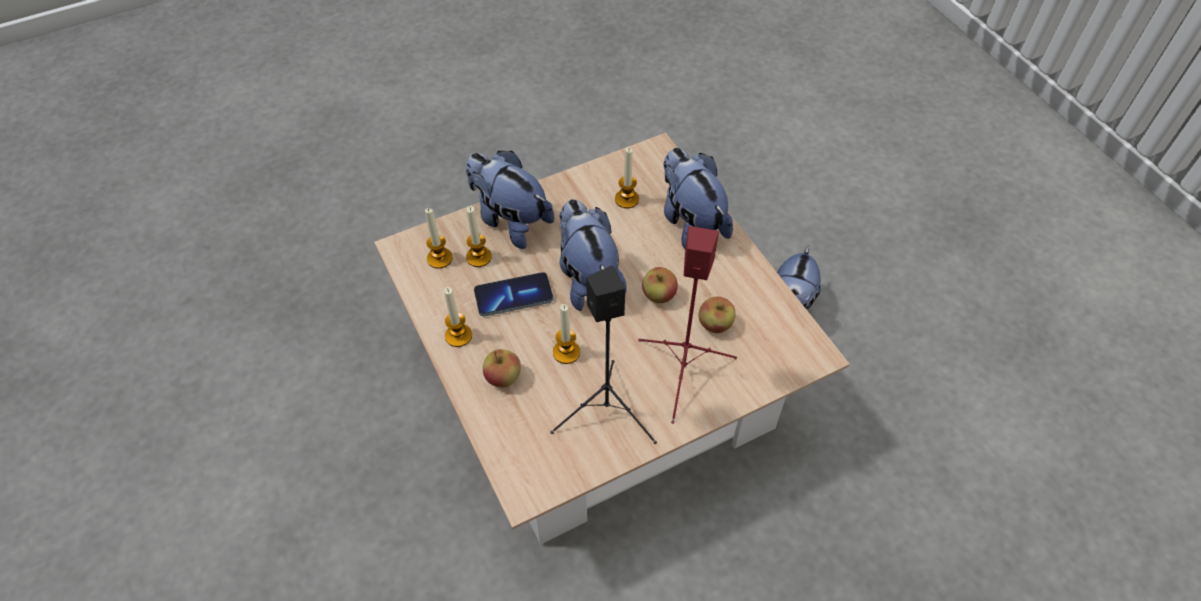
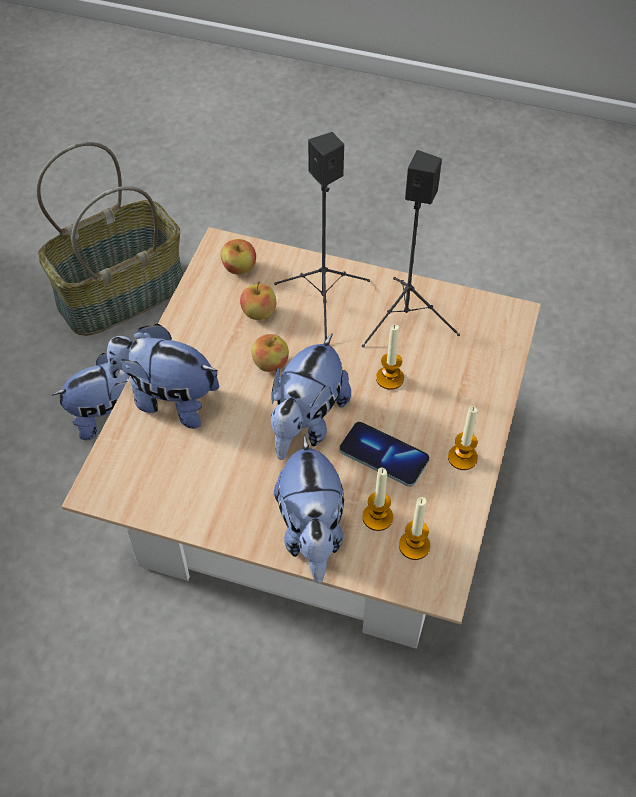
camera: 135 degrees left, 0 degrees up
apple [483,349,521,387] -> apple moved to [221,239,256,275]
candle [615,147,639,209] -> none
red speaker [638,226,737,424] -> black speaker [274,132,370,340]
plush toy [664,148,733,249] -> plush toy turned 90 degrees clockwise [107,324,219,429]
none -> basket [36,142,183,336]

